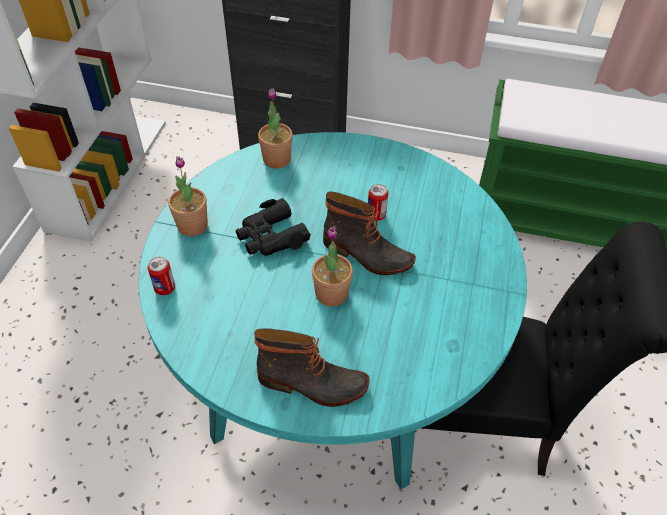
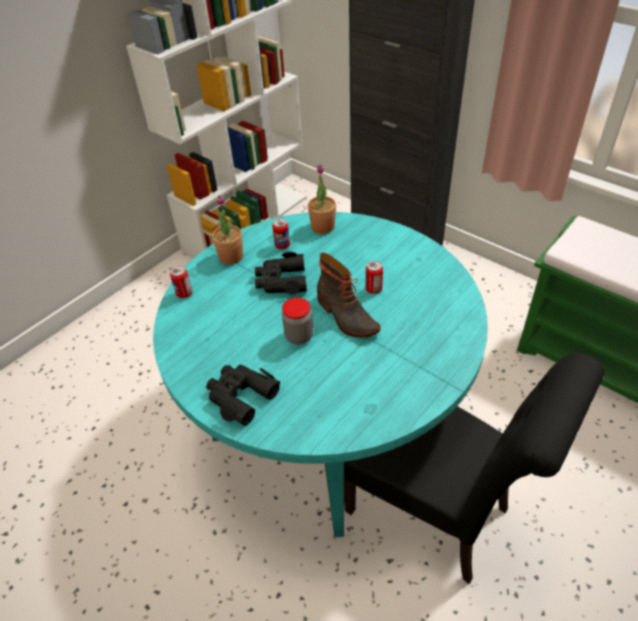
camera: 30 degrees right, 5 degrees down
boot [254,328,370,407] -> black binoculars [206,364,280,426]
potted plant [312,227,353,307] -> jar [282,298,313,344]
none -> can [272,219,290,249]

